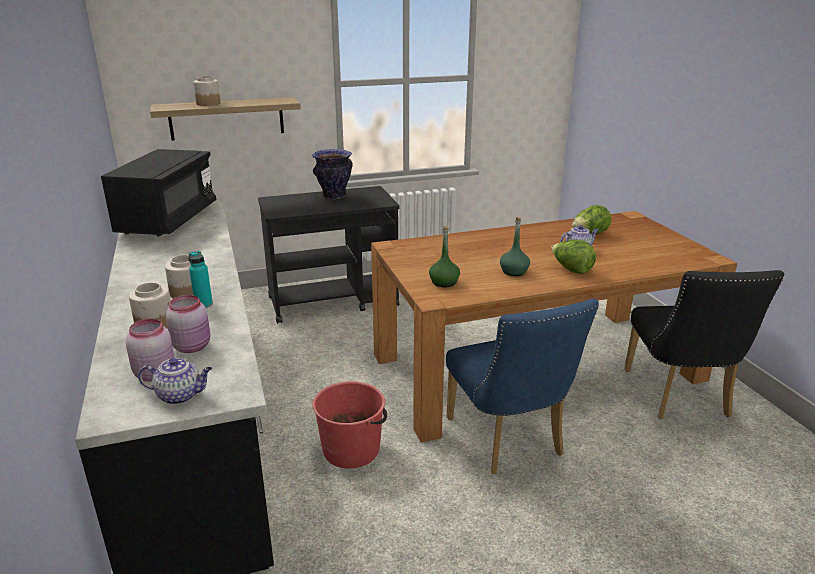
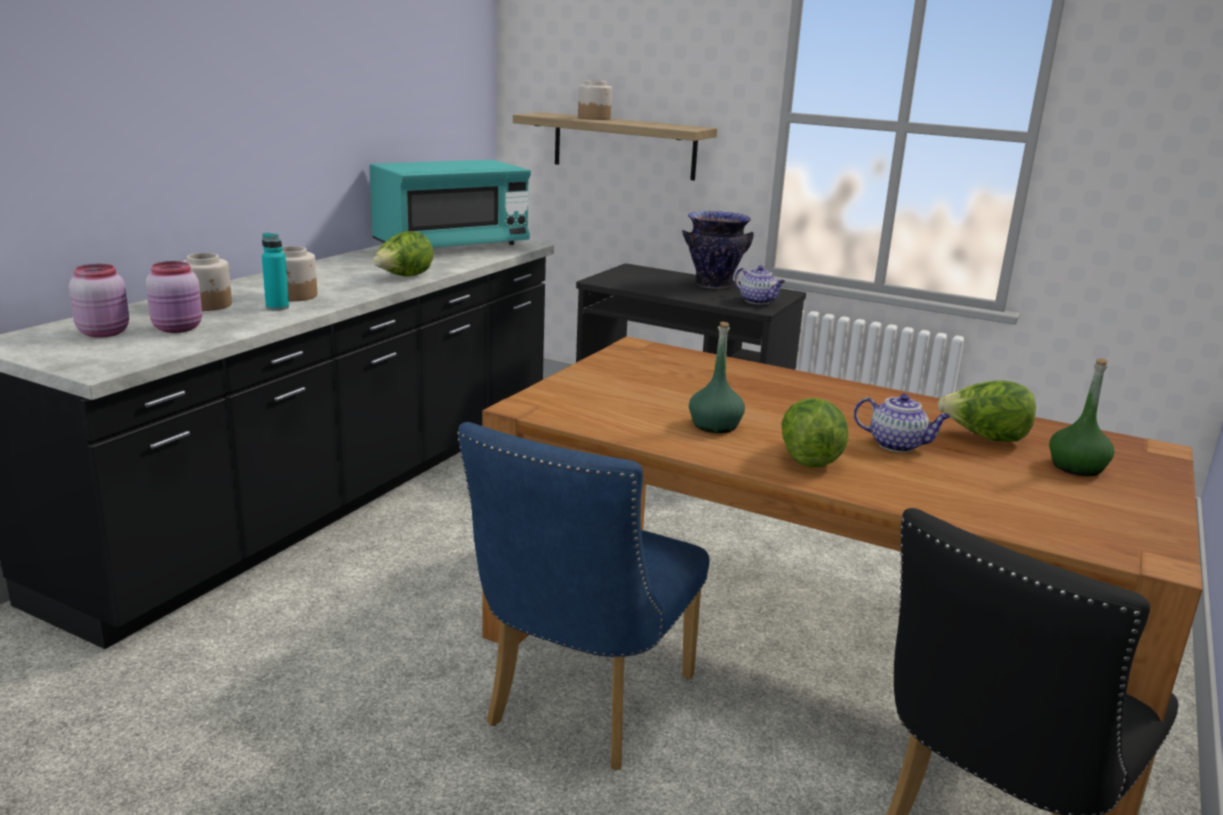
camera: 45 degrees right, 5 degrees down
black microwave [101,149,216,237] -> turquoise microwave [370,160,531,248]
teapot [138,358,212,404] -> teapot moved to [735,265,785,304]
red bucket [312,381,387,469] -> none
green bottle [429,226,460,287] -> green bottle moved to [1049,358,1115,476]
none -> lettuce [373,231,434,277]

